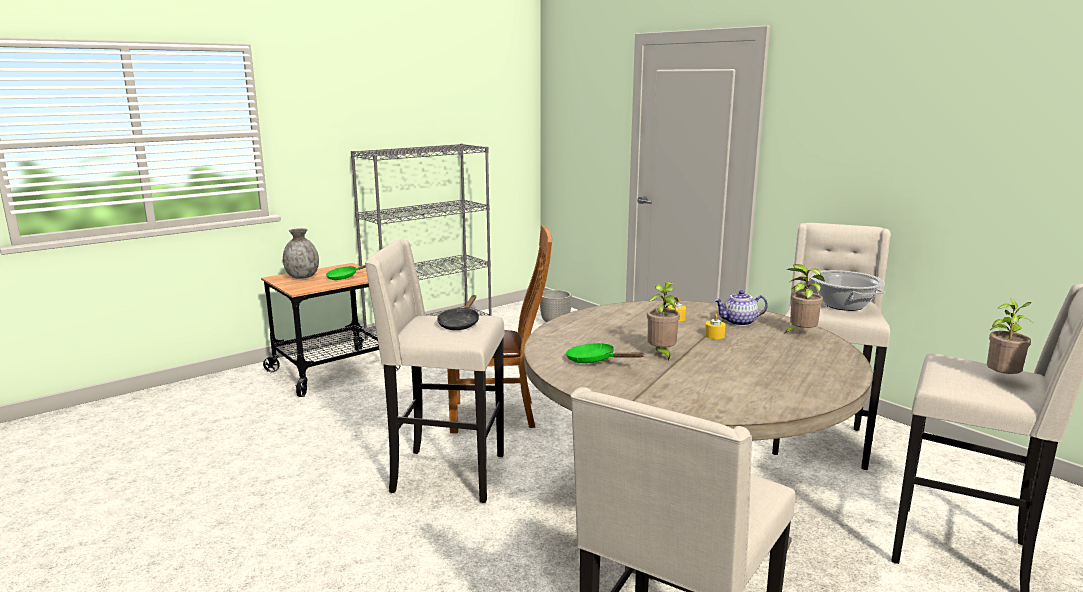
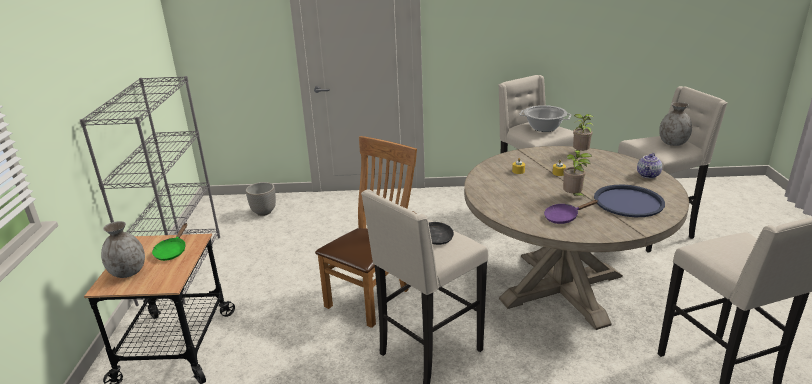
camera: 50 degrees left, 10 degrees up
green frying pan [566,343,644,363] -> purple frying pan [544,200,598,224]
teapot [714,290,768,326] -> teapot moved to [637,153,662,179]
potted plant [987,298,1033,374] -> grey vase [659,102,692,146]
none -> blue tray [594,185,665,217]

